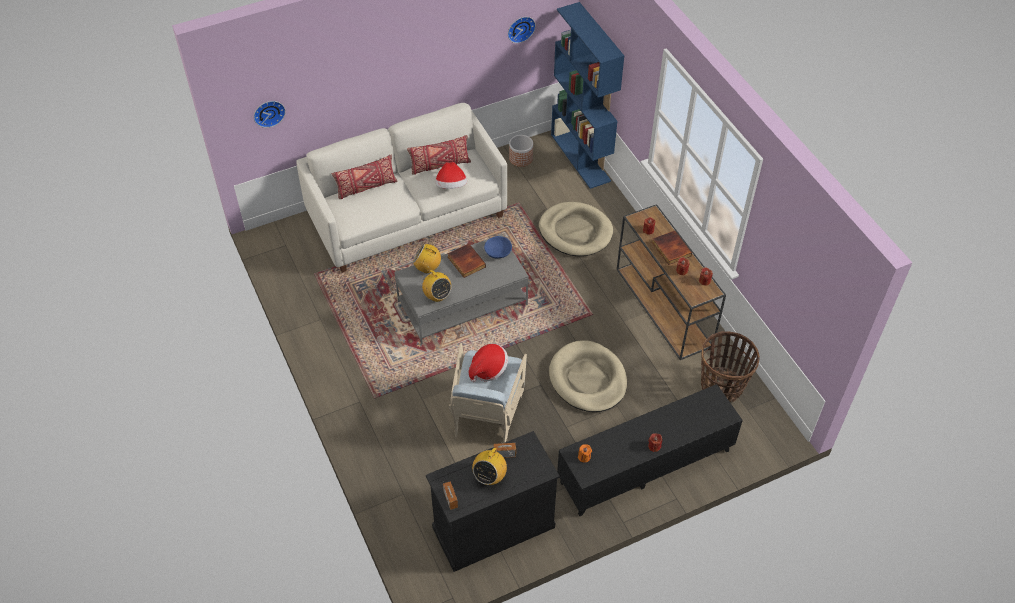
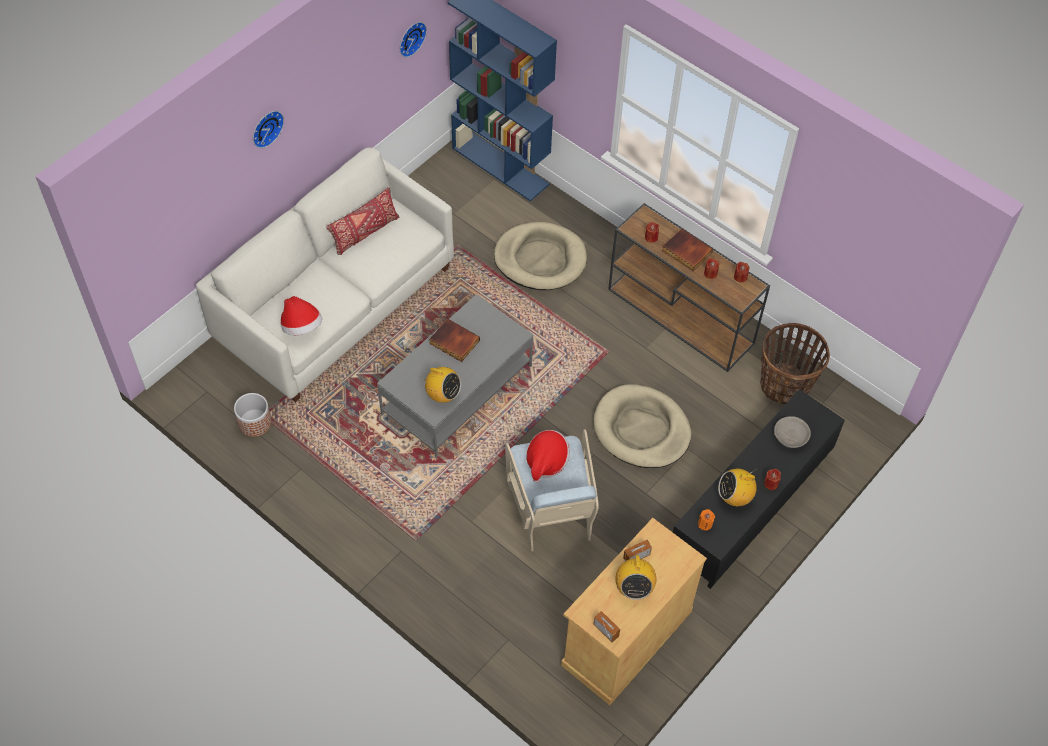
camera: 25 degrees left, 5 degrees up
wall clock [254,101,286,128] -> wall clock moved to [253,111,284,148]
red pillow [332,155,397,199] -> none
radio [413,244,442,273] -> radio moved to [718,469,757,506]
black cabinet [426,431,560,572] -> beige cabinet [561,518,707,705]
hat [436,162,467,189] -> hat moved to [281,296,322,335]
blue bowl [484,236,512,259] -> none
planter [509,135,533,167] -> planter moved to [234,393,272,437]
none -> grey bowl [774,416,811,448]

